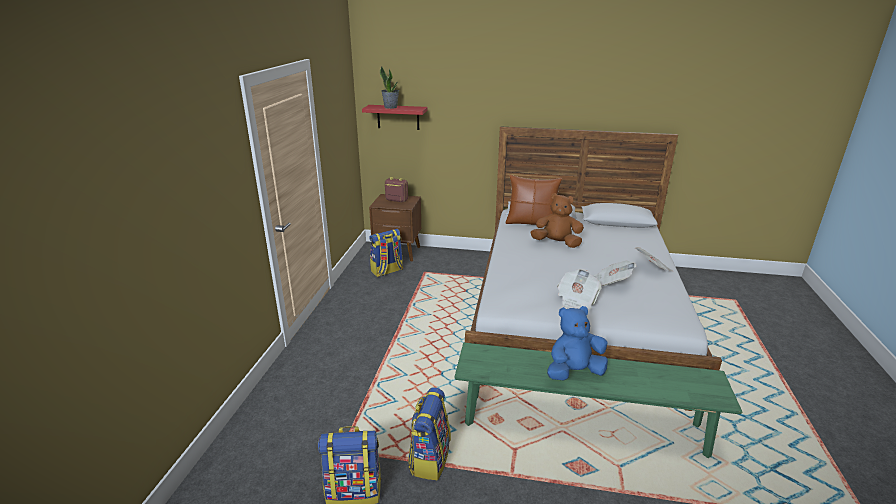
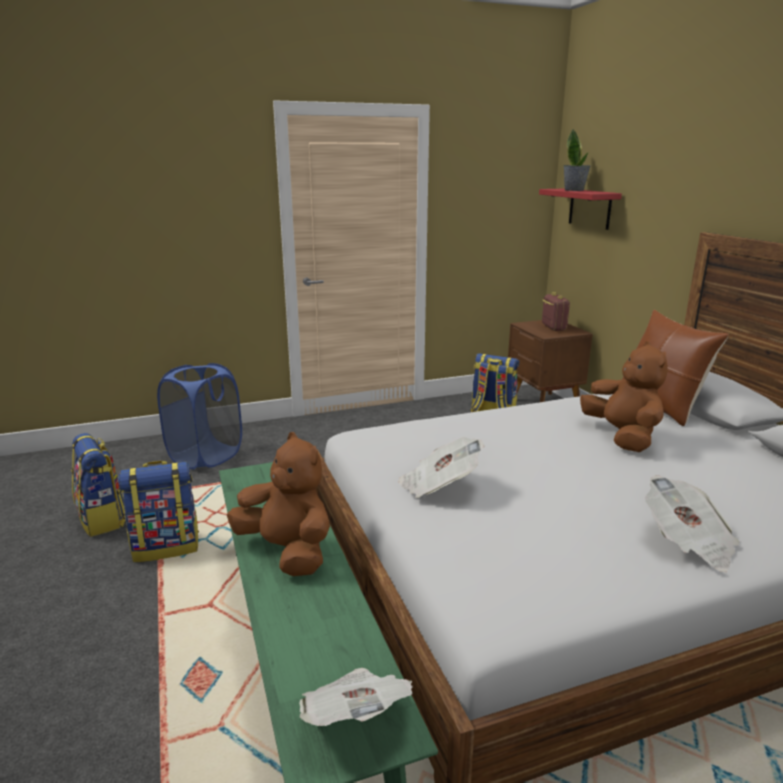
camera: 60 degrees right, 5 degrees down
blue plush toy [547,306,608,380] -> brown plush toy [227,432,330,576]
newspaper [592,260,637,286] -> newspaper moved to [299,668,413,726]
none -> blue laundry basket [157,363,242,470]

